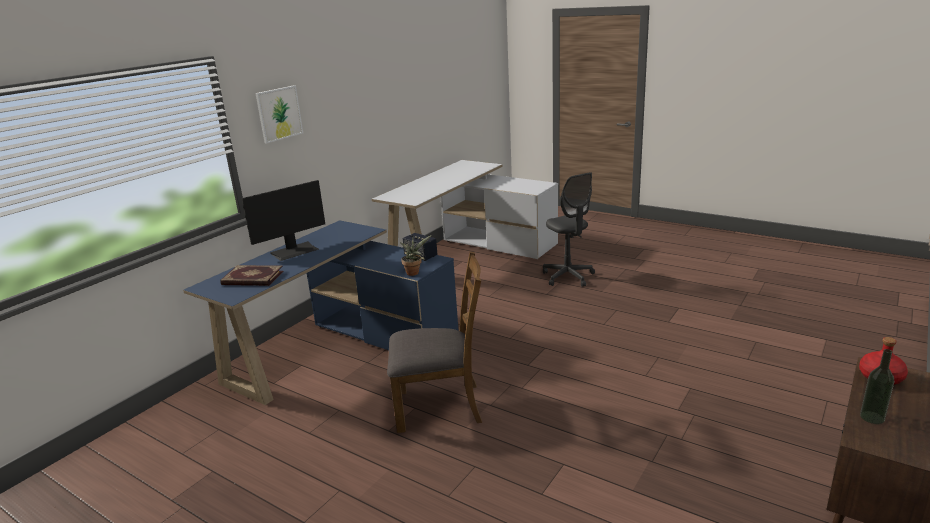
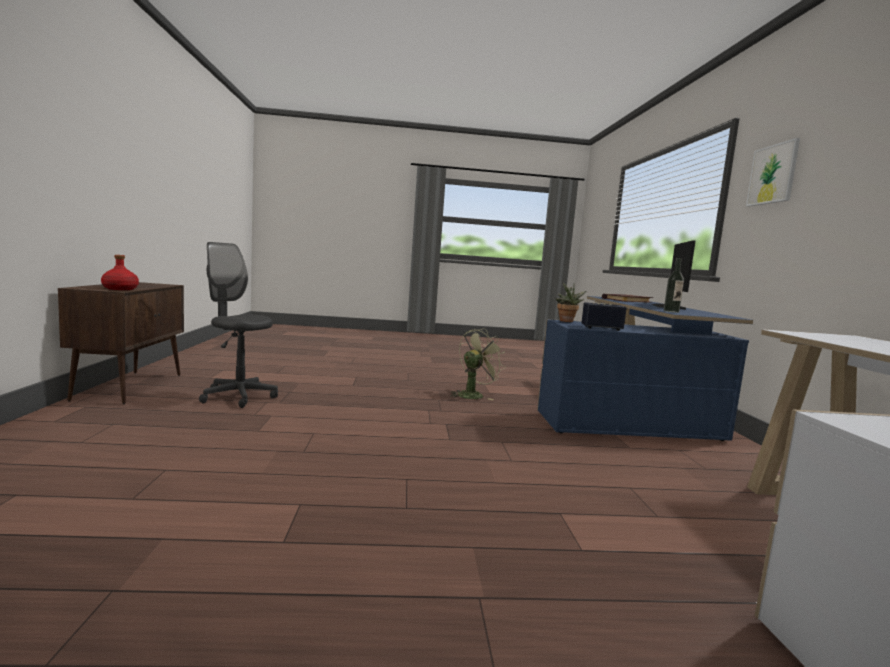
camera: 140 degrees right, 15 degrees down
brown chair [387,251,482,433] -> green fan [451,328,506,400]
grey office chair [543,172,595,287] -> grey office chair moved to [199,242,278,408]
bottle [860,349,894,424] -> bottle moved to [664,258,684,313]

